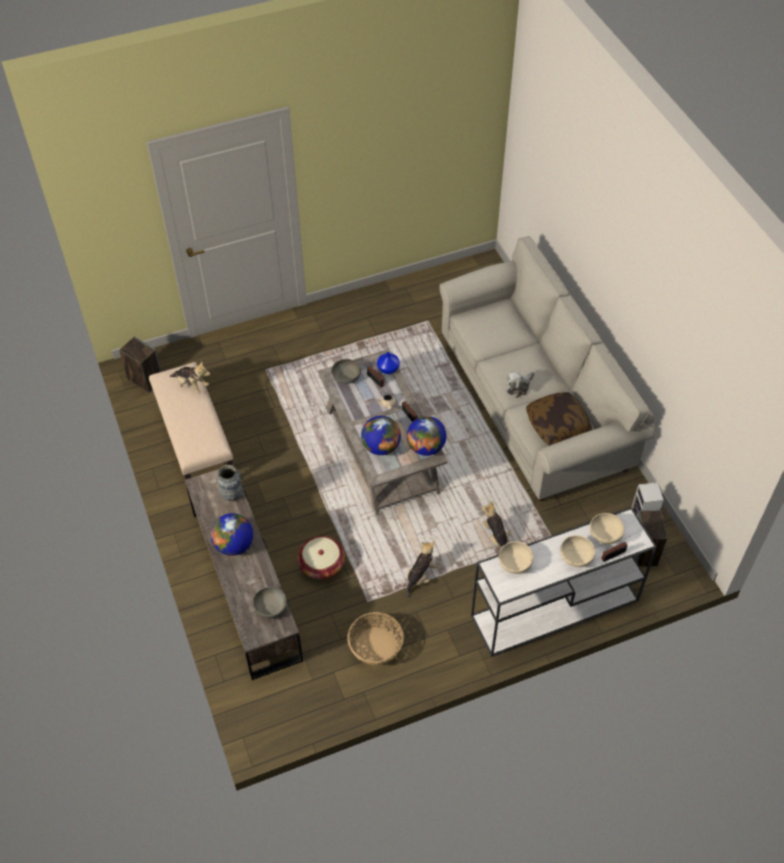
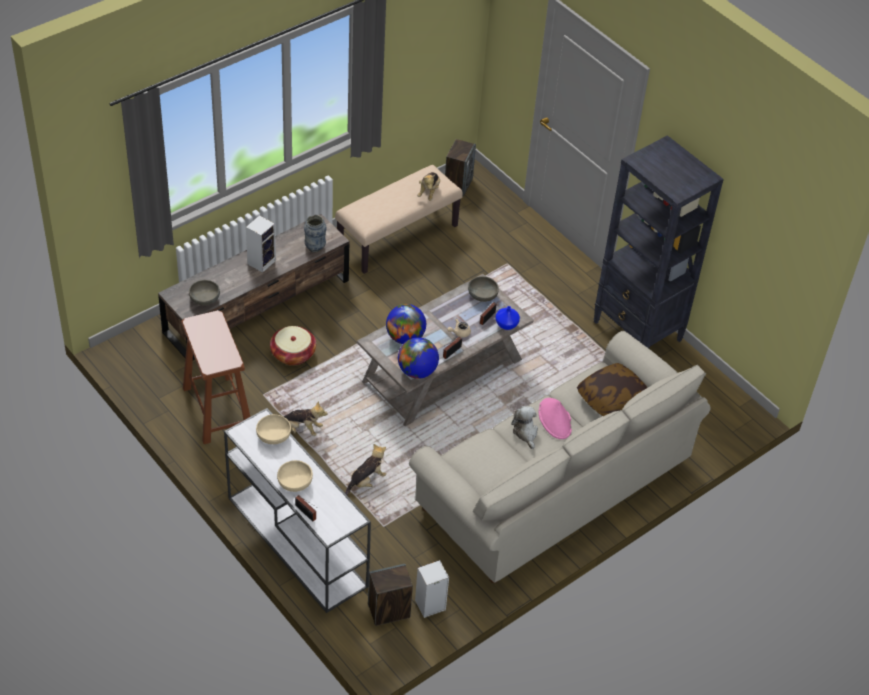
camera: 70 degrees right, 5 degrees down
globe [211,513,253,556] -> speaker [246,215,276,273]
basket [347,612,404,665] -> brown stool [181,310,251,444]
plush toy [507,371,535,398] -> plush toy turned 45 degrees clockwise [511,406,538,449]
pillow [526,392,592,446] -> pillow moved to [577,363,648,416]
beige bowl [590,513,624,544] -> none
none -> pink hat [539,398,572,439]
none -> black bookcase [593,135,724,348]

